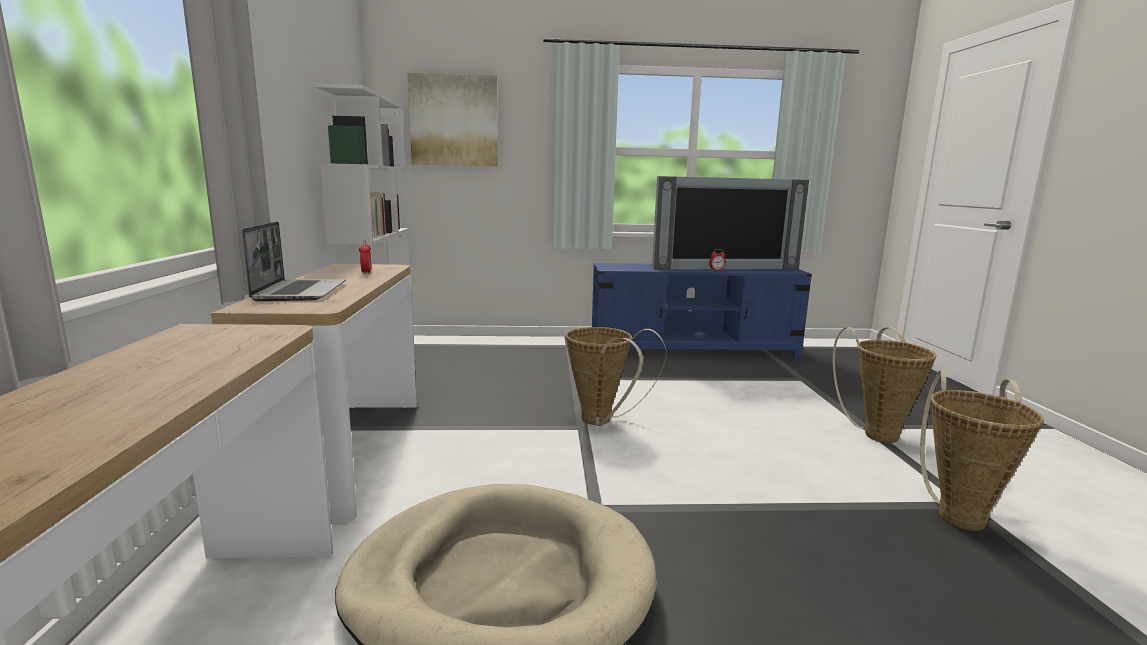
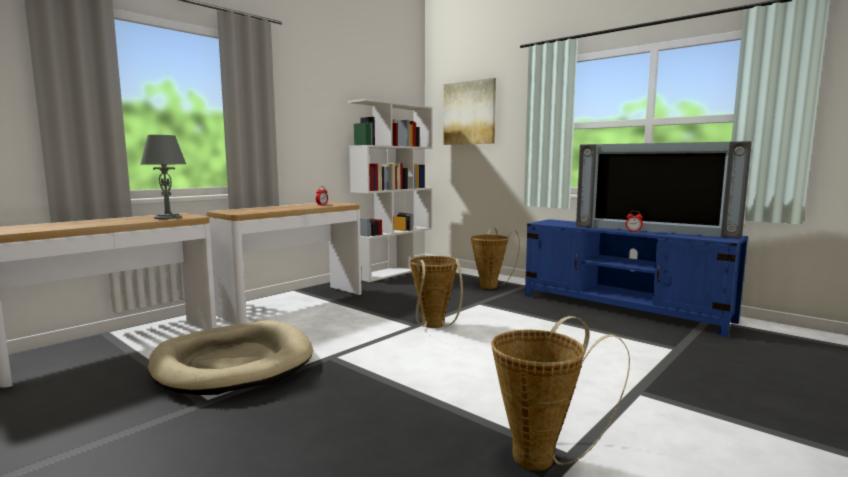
camera: 45 degrees right, 5 degrees down
laptop [242,222,346,301] -> none
basket [833,327,936,443] -> basket moved to [471,228,520,289]
none -> grey table lamp [141,135,186,219]

